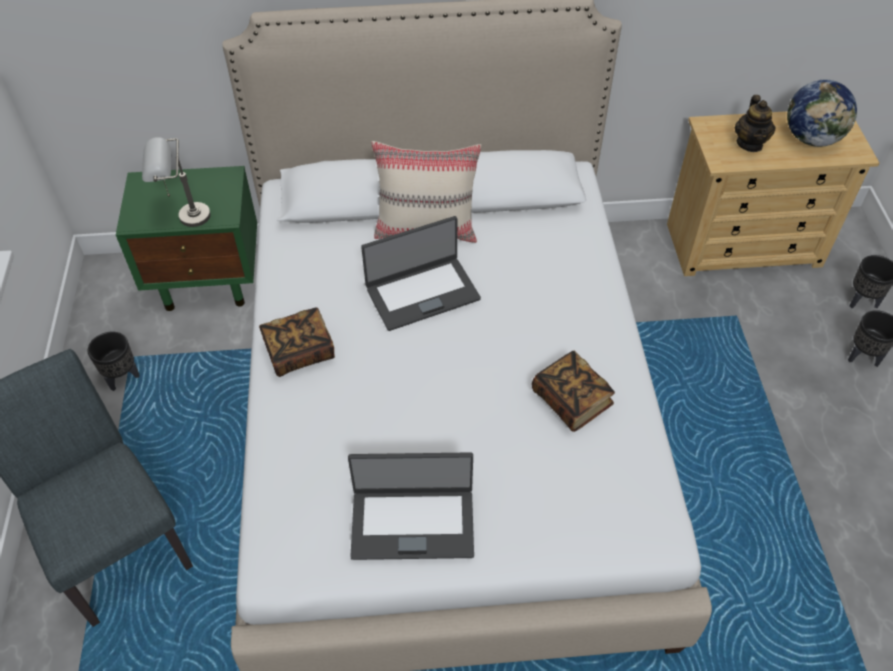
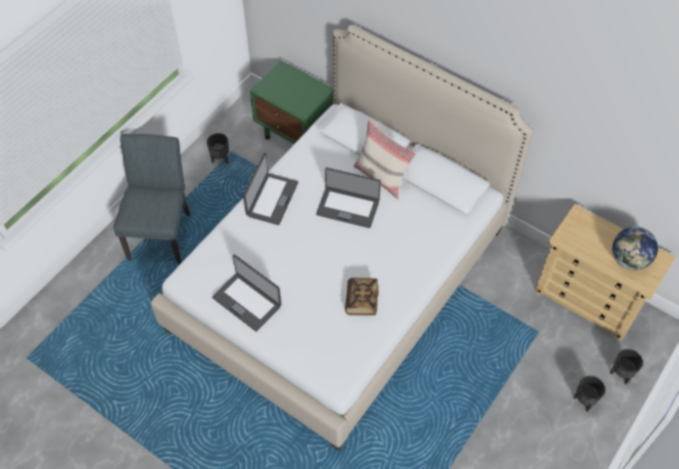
camera: 40 degrees right, 5 degrees up
grey table lamp [142,137,211,227] -> none
book [259,307,335,377] -> laptop [243,153,298,225]
teapot [735,95,776,152] -> none

